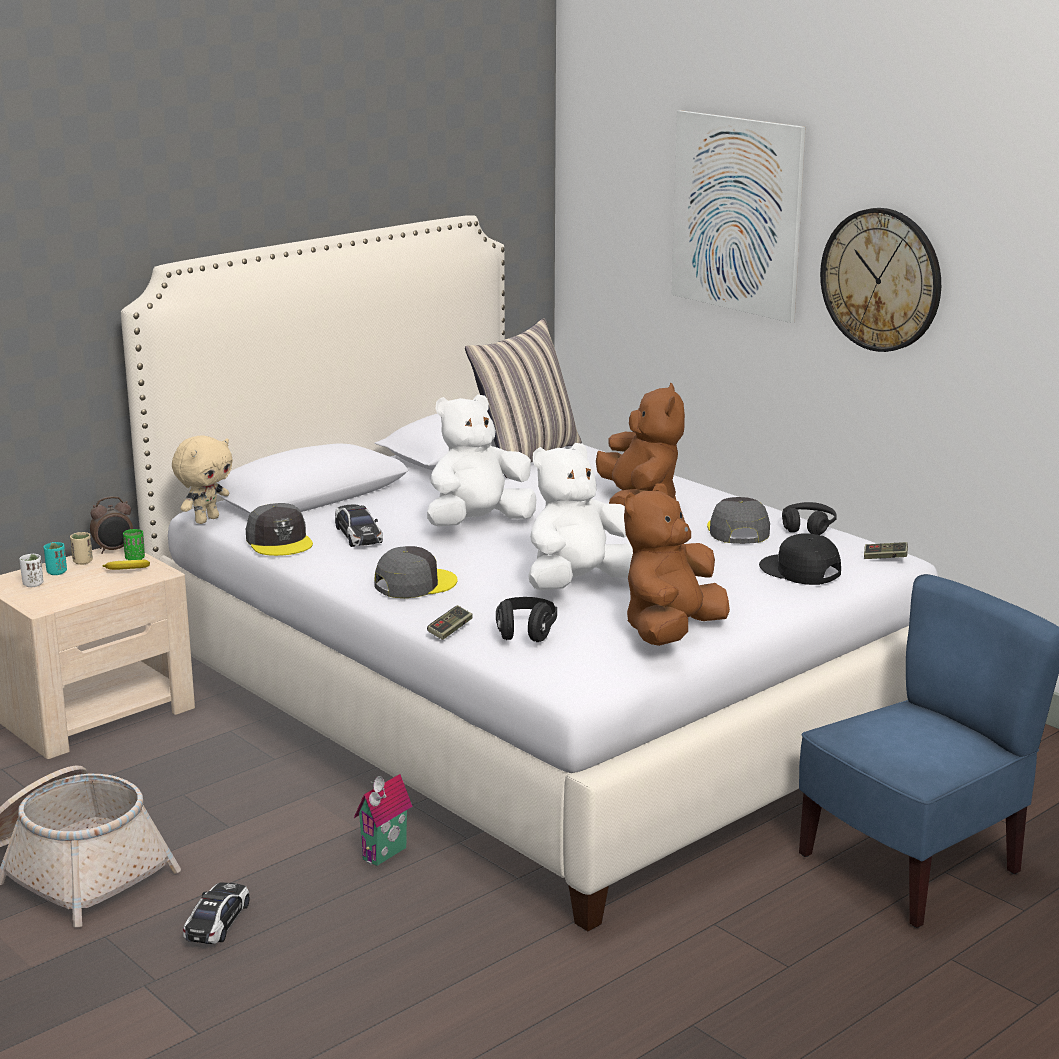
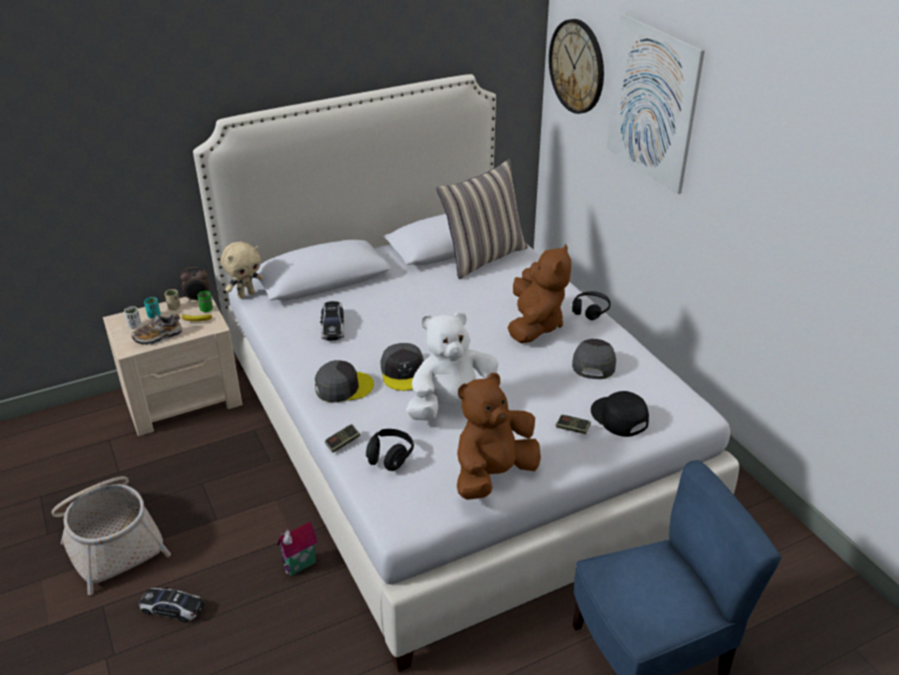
camera: 15 degrees right, 15 degrees up
toy car [183,883,250,944] -> toy car turned 105 degrees counterclockwise [138,587,204,622]
grey cap [246,503,313,556] -> grey cap moved to [380,343,424,391]
white plush toy [427,394,536,526] -> none
black headphones [782,502,837,535] -> black headphones moved to [572,291,611,320]
wall clock [820,208,941,352] -> wall clock moved to [549,19,604,114]
game controller [864,542,908,559] -> game controller moved to [556,415,591,434]
none -> shoe [131,314,182,345]

